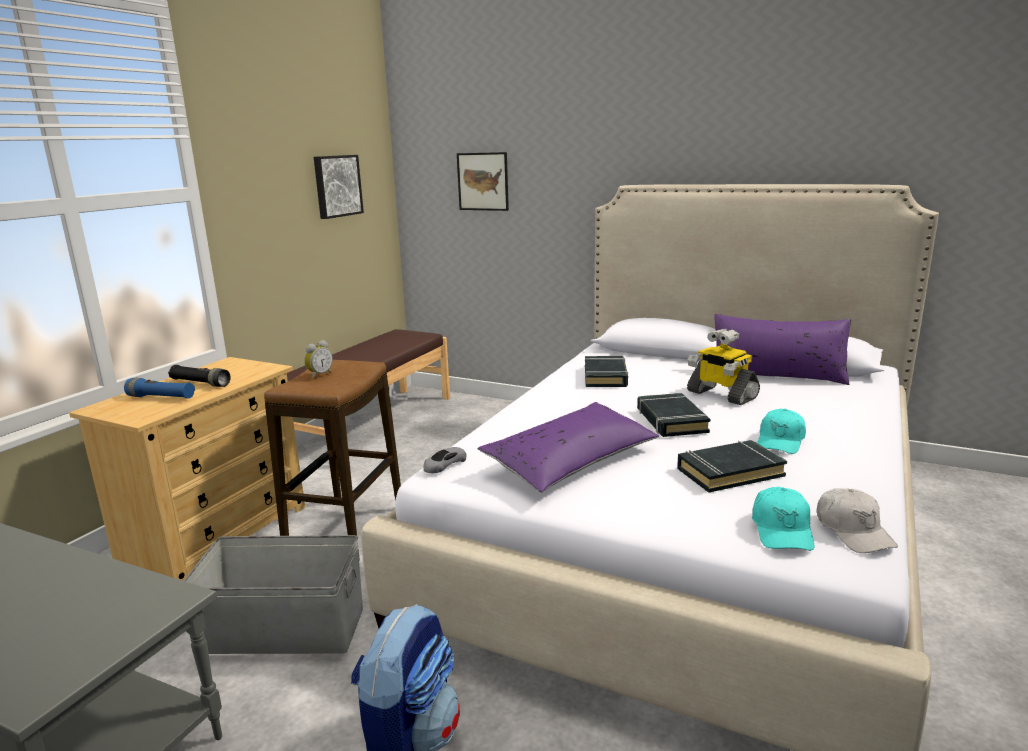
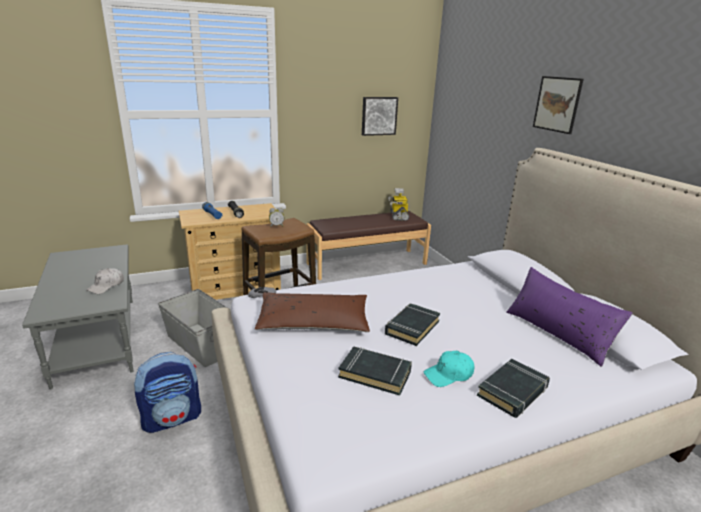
camera: 40 degrees right, 5 degrees up
picture [457,152,509,211] -> picture moved to [533,76,584,134]
purple pillow [477,402,659,493] -> brown pillow [255,292,370,332]
black book [585,356,628,387] -> black book moved to [477,359,550,418]
toy robot [687,329,760,405] -> toy robot moved to [388,188,409,221]
turquoise cap [752,487,814,551] -> none
white cap [817,488,898,553] -> white cap moved to [86,268,124,294]

